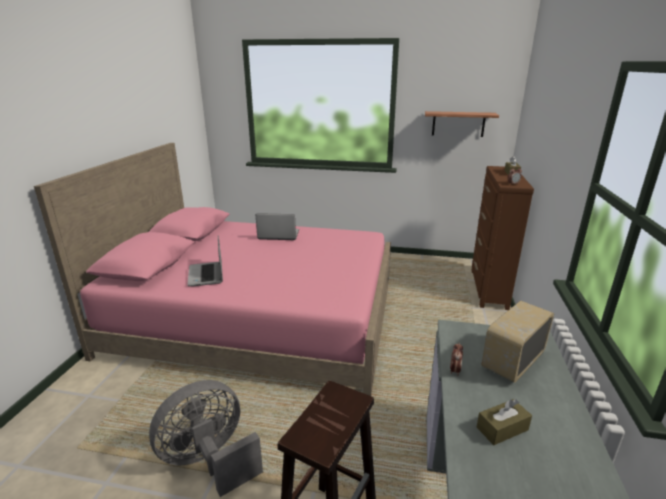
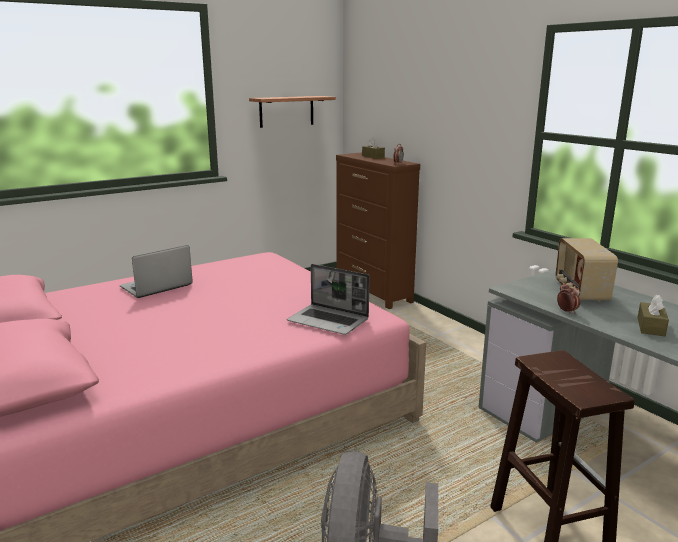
camera: 45 degrees left, 5 degrees down
laptop [187,236,223,286] -> laptop moved to [287,264,370,335]

